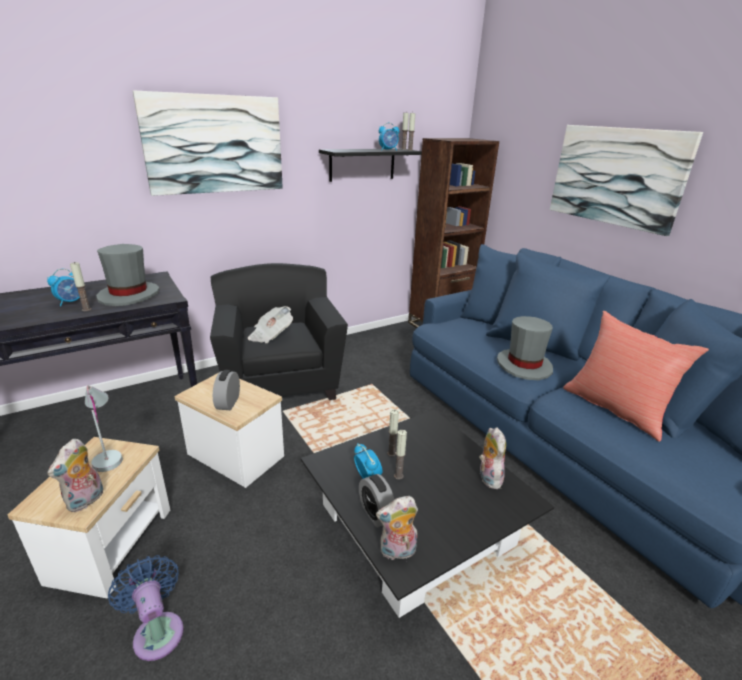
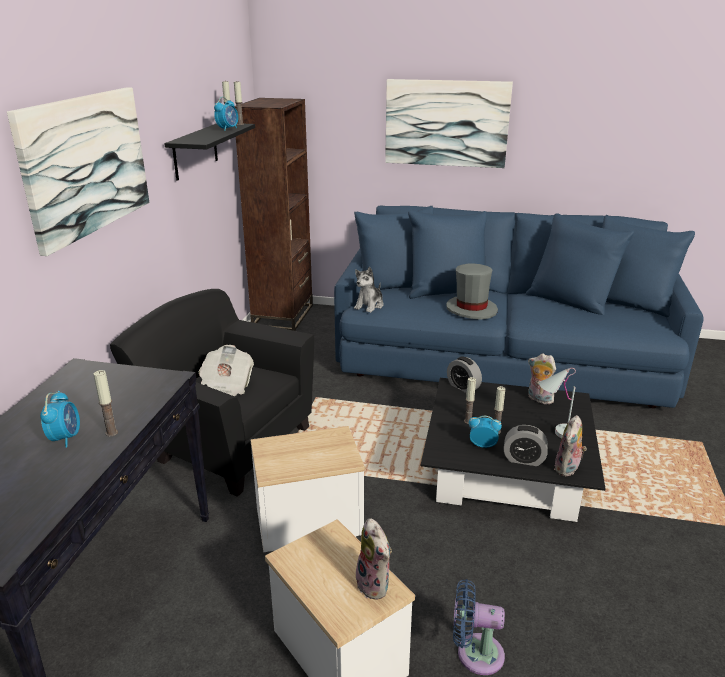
camera: 45 degrees left, 0 degrees up
white table lamp [85,385,123,472] -> white table lamp moved to [539,368,576,438]
grey hat [96,244,159,306] -> none
alarm clock [213,370,240,410] -> alarm clock moved to [447,356,482,393]
red pillow [563,311,709,442] -> none
none -> plush toy [354,267,384,313]

